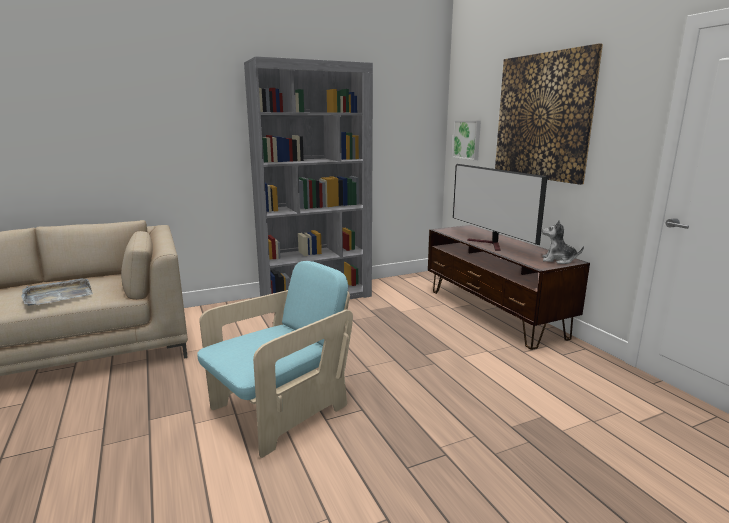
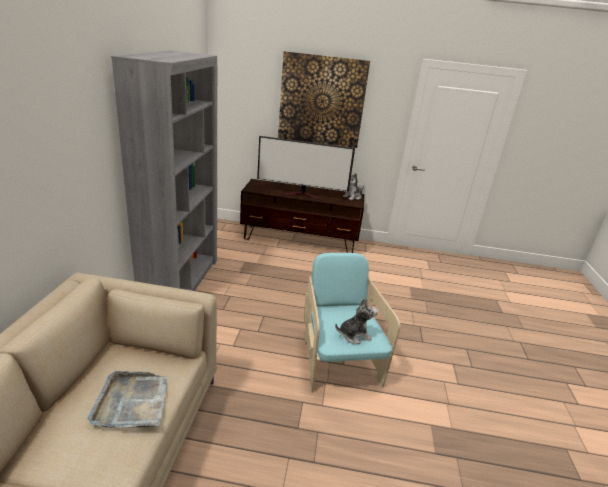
camera: 60 degrees left, 10 degrees up
picture [452,121,481,160] -> none
none -> plush toy [335,299,378,344]

